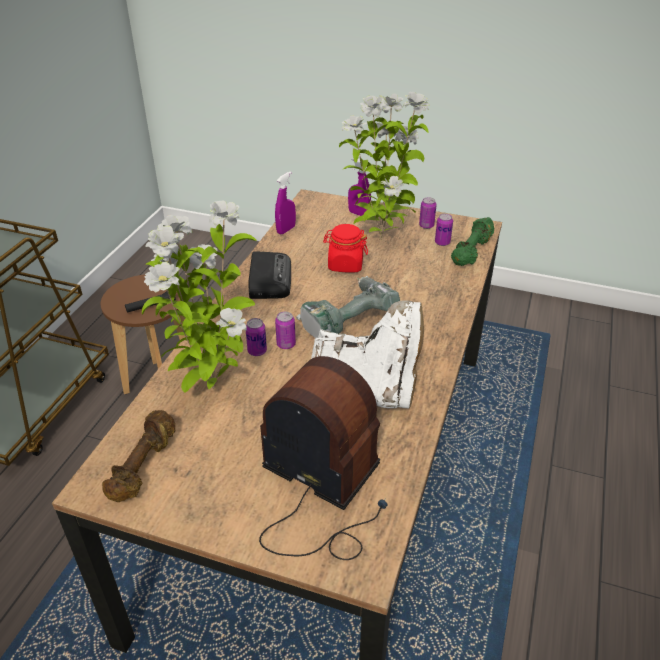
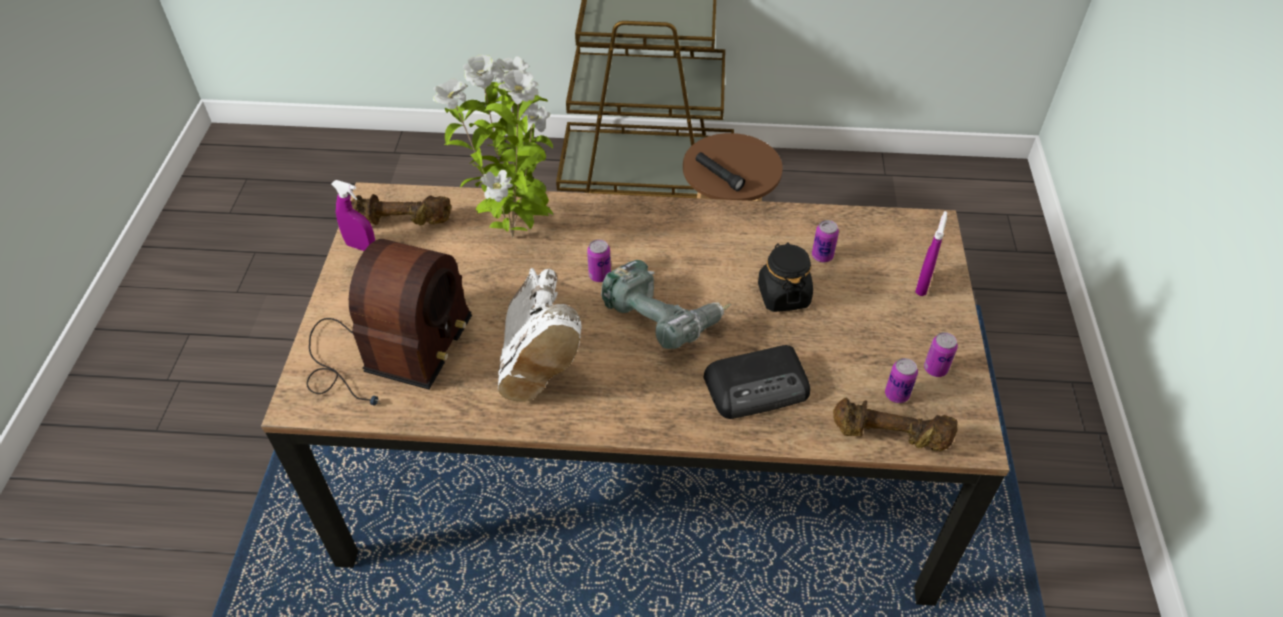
camera: 75 degrees right, 10 degrees up
can [246,318,267,356] -> can moved to [812,220,839,262]
radio [248,251,291,299] -> radio moved to [703,345,810,419]
purple spray bottle [275,172,296,235] -> purple spray bottle moved to [331,180,375,251]
red jar [323,224,368,273] -> black jar [758,242,813,312]
potted plant [339,92,430,240] -> none
green dumbbell [451,217,494,266] -> brown dumbbell [833,397,958,452]

